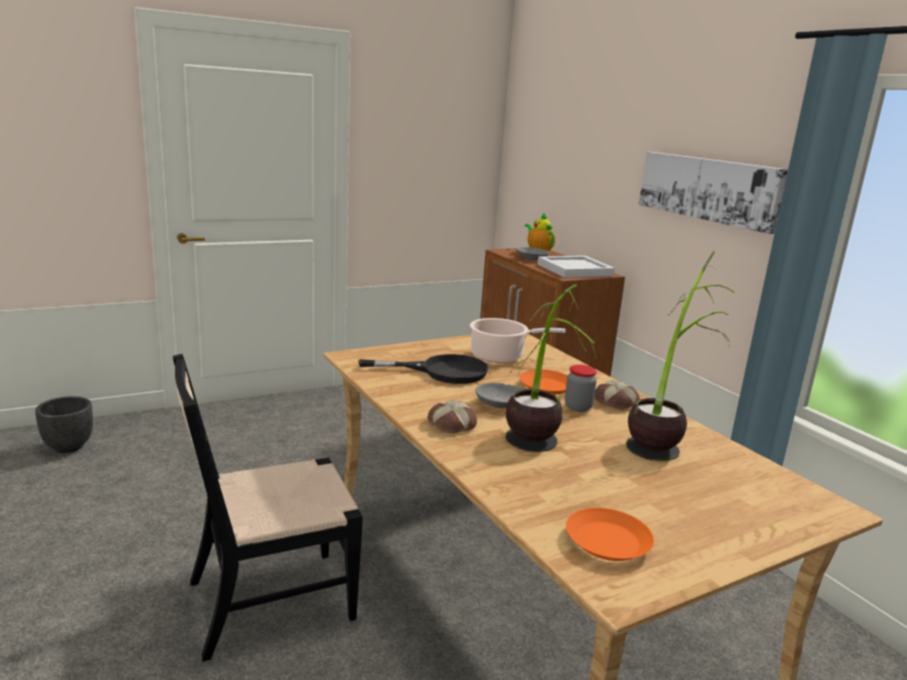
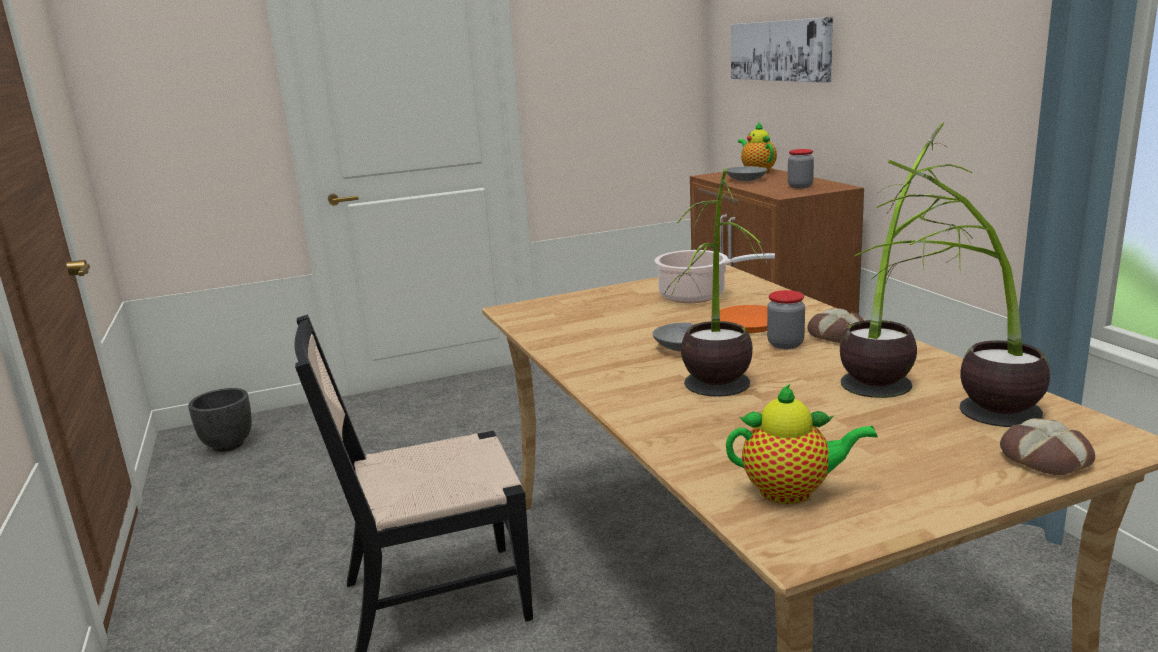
camera: 10 degrees right, 0 degrees up
black frying pan [358,354,489,384] -> none
bread [428,400,477,433] -> bread moved to [1000,418,1095,475]
white tray [538,256,615,278] -> jar [788,149,814,188]
orange plate [566,508,654,561] -> teapot [726,383,878,504]
picture [639,152,788,234] -> picture moved to [731,17,833,83]
none -> potted plant [854,160,1050,427]

